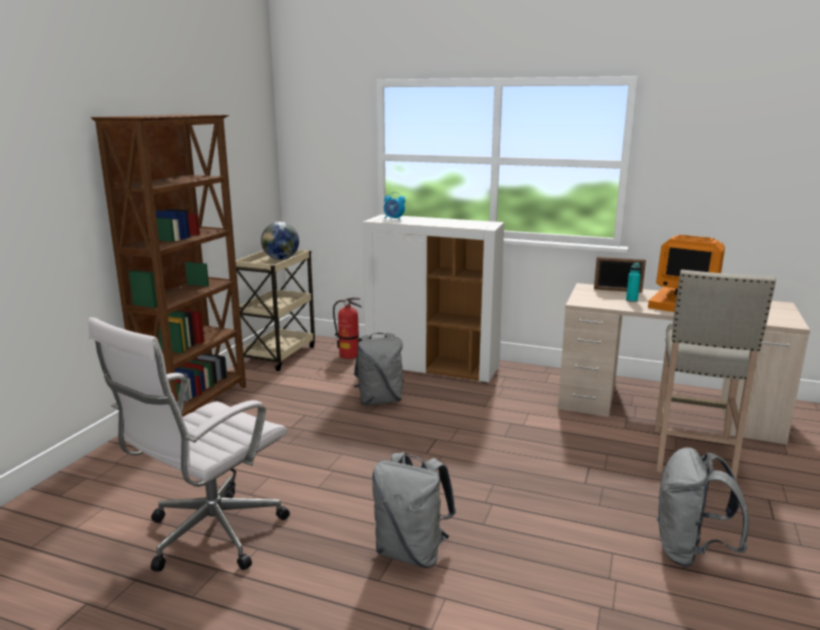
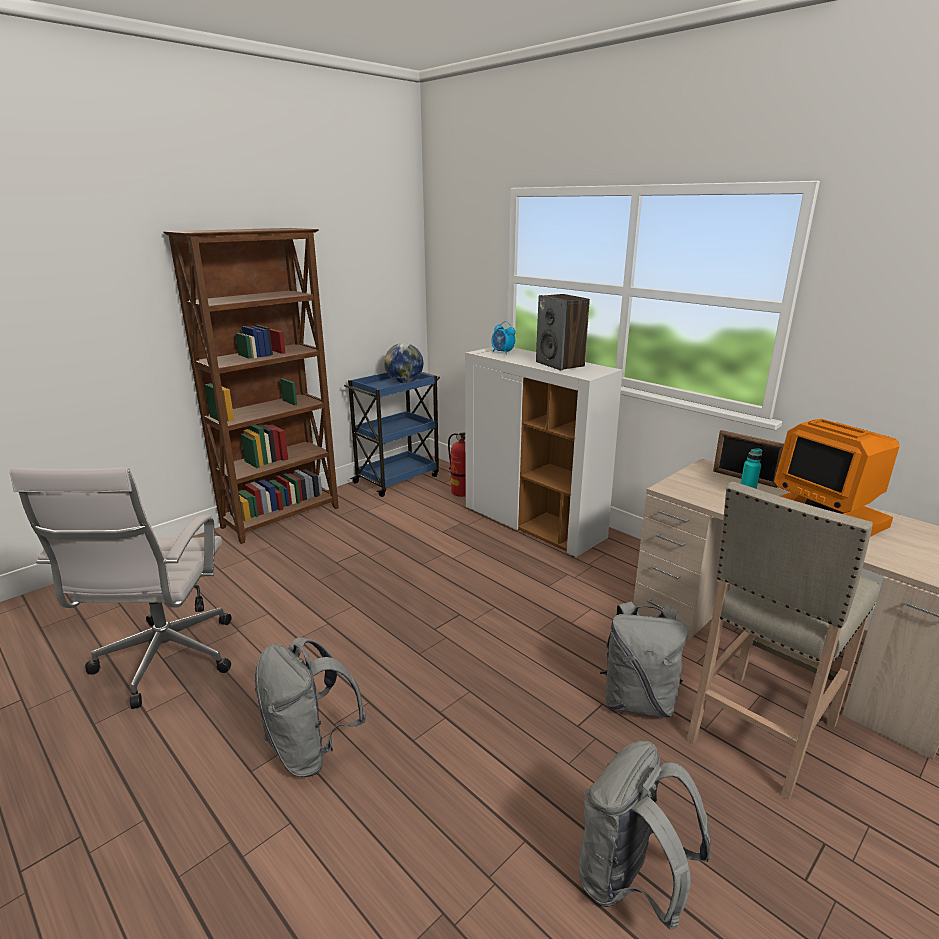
camera: 25 degrees right, 5 degrees up
white office chair [88,317,290,572] -> white office chair turned 60 degrees counterclockwise [10,468,232,709]
beige cart [236,250,315,371] -> blue cart [344,372,440,497]
grey backpack [354,333,404,405] -> grey backpack moved to [600,602,688,717]
none -> speaker [536,294,590,370]

